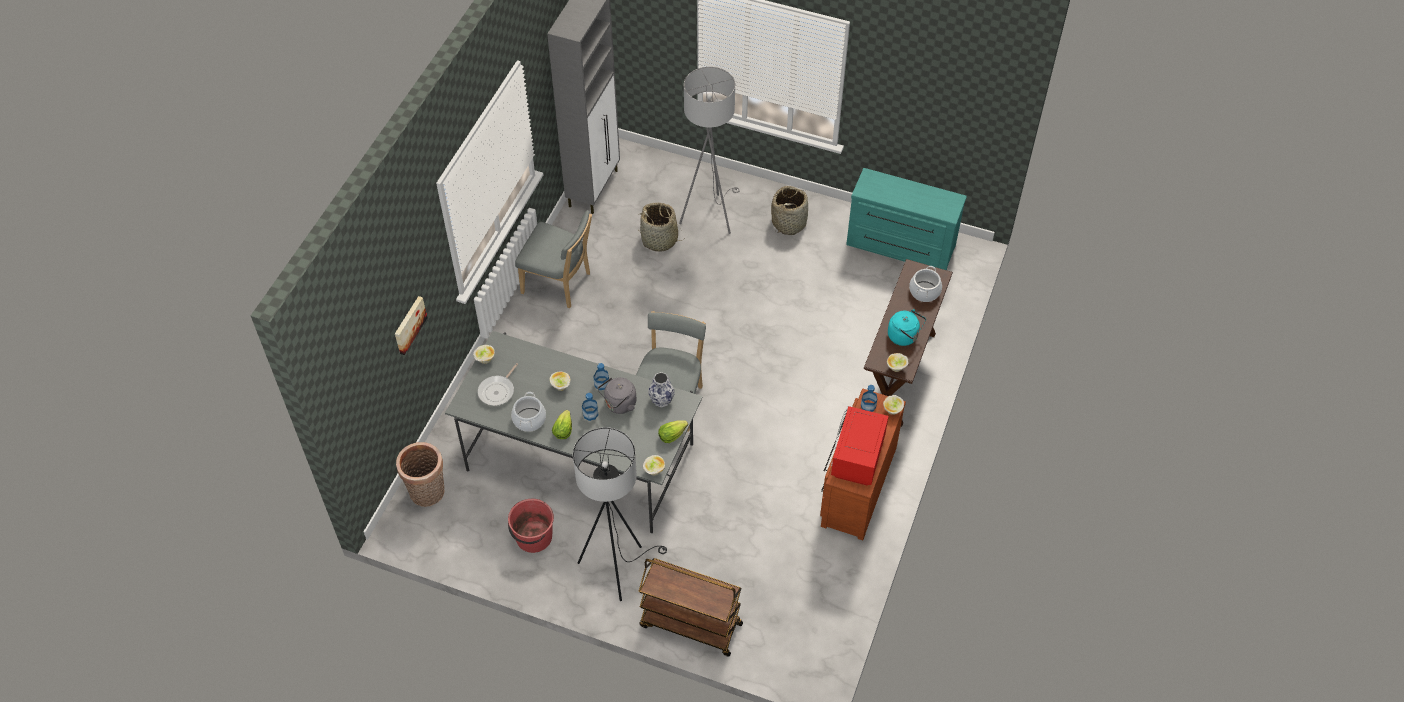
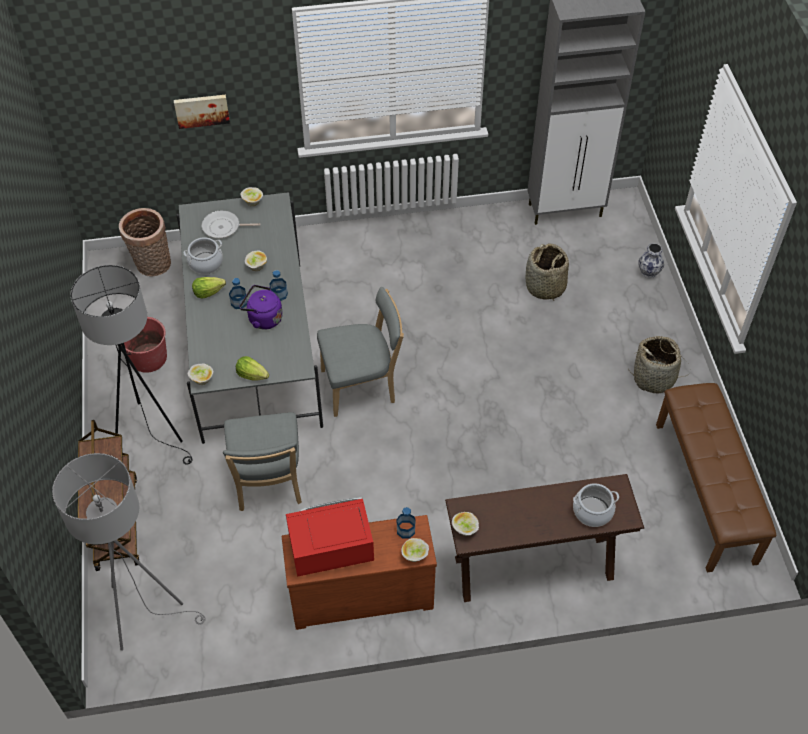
camera: 60 degrees right, 0 degrees up
grey chair [515,210,592,308] -> grey chair moved to [223,412,302,511]
grey kettle [598,377,636,414] -> purple kettle [239,285,283,329]
vase [648,372,675,408] -> vase moved to [638,243,664,279]
grey floor lamp [679,67,740,234] -> grey floor lamp moved to [52,453,205,651]
turquoise dresser [846,168,967,270] -> brown bench [656,383,776,573]
turquoise kettle [888,309,926,346] -> none

